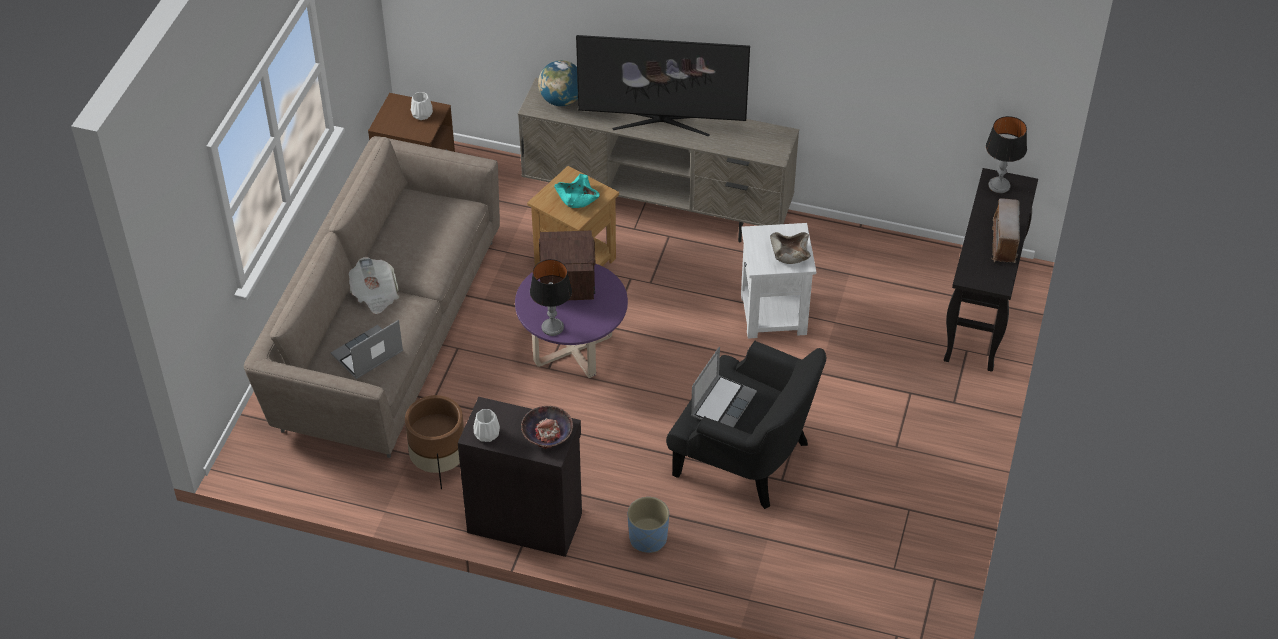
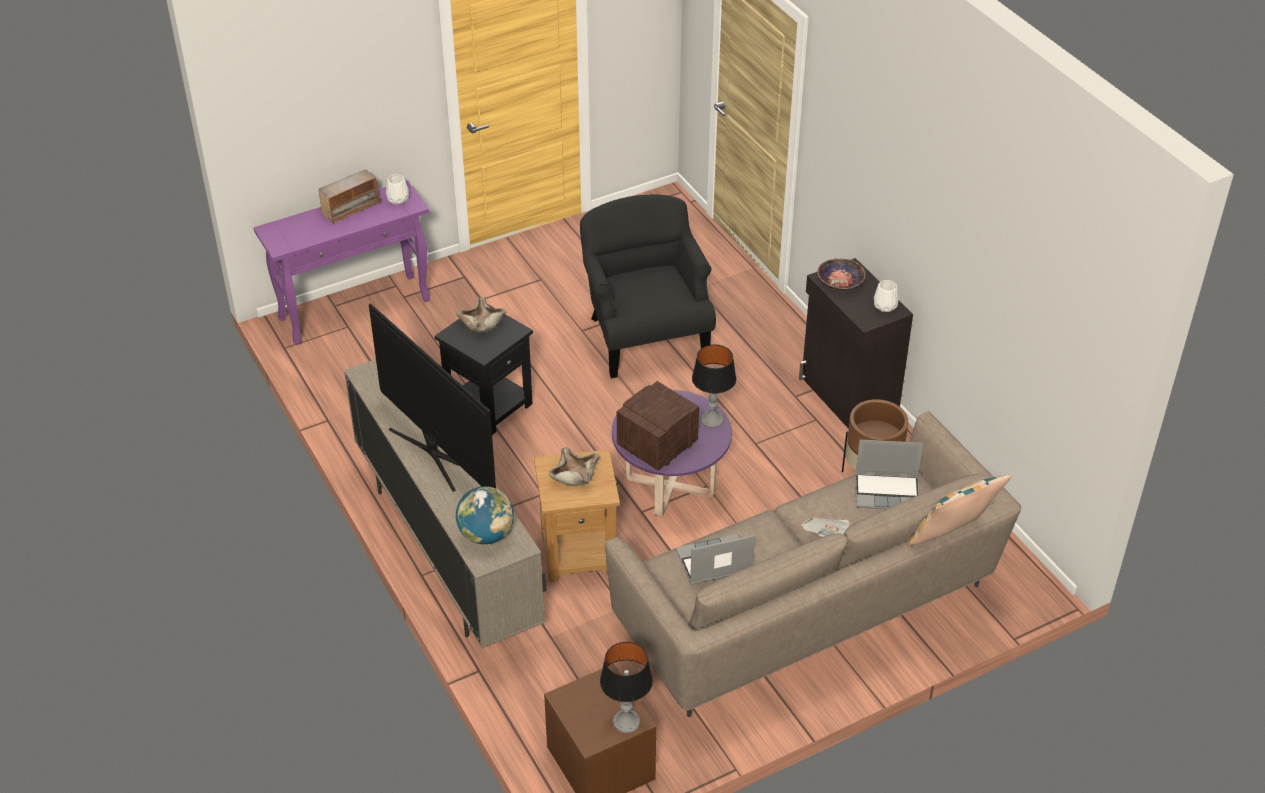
camera: 135 degrees left, 5 degrees down
white vase [411,92,433,120] -> white vase moved to [386,174,409,204]
turquoise bowl [554,174,600,208] -> beige bowl [549,447,599,487]
blue planter [628,497,669,553] -> none
laptop [691,347,757,428] -> laptop moved to [676,534,755,585]
white side table [741,223,816,339] -> black side table [435,304,533,435]
black console table [944,168,1038,372] -> purple console table [253,180,430,345]
table lamp [986,116,1027,193] -> table lamp moved to [600,642,653,733]
none -> pillow [908,475,1012,546]

